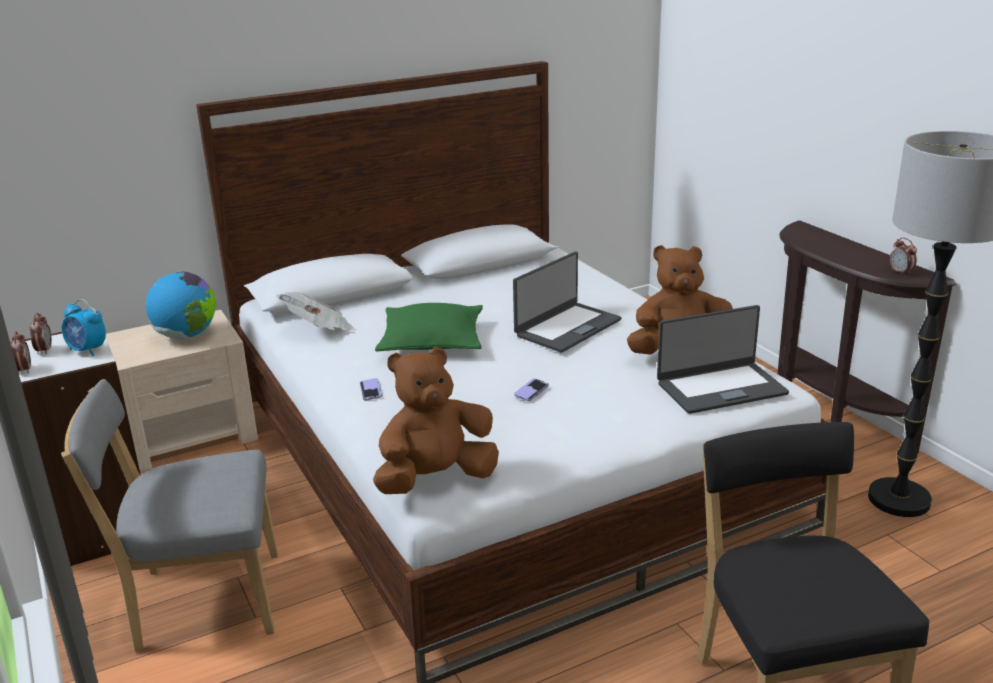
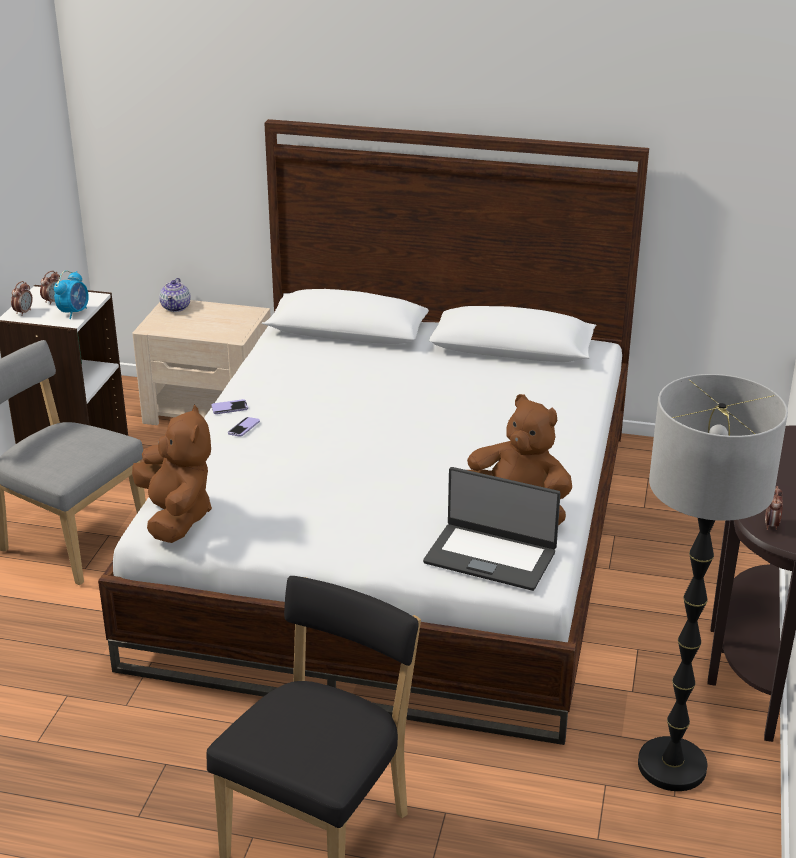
camera: 40 degrees right, 5 degrees up
alarm clock [62,299,106,356] -> alarm clock turned 135 degrees counterclockwise [54,271,89,319]
globe [146,271,216,340] -> none
newspaper [276,292,356,331] -> none
brown plush toy [373,347,499,494] -> brown plush toy turned 60 degrees clockwise [132,405,212,543]
green pillow [375,303,483,352] -> none
laptop [513,251,622,352] -> none
phone [514,378,549,401] -> phone moved to [212,399,248,414]
none -> teapot [159,278,191,312]

